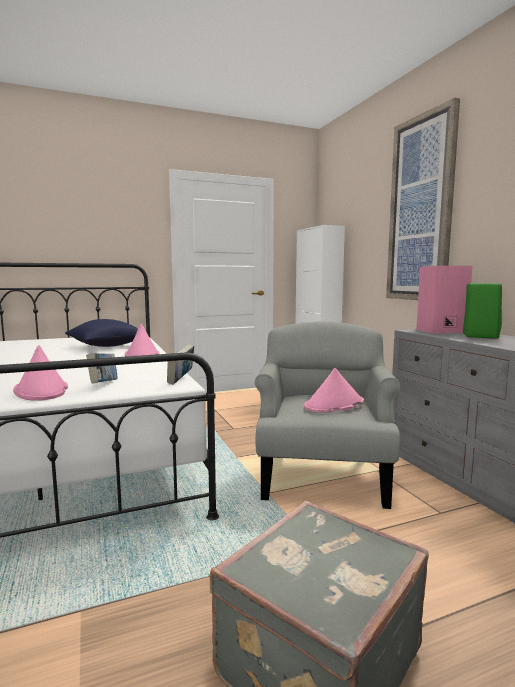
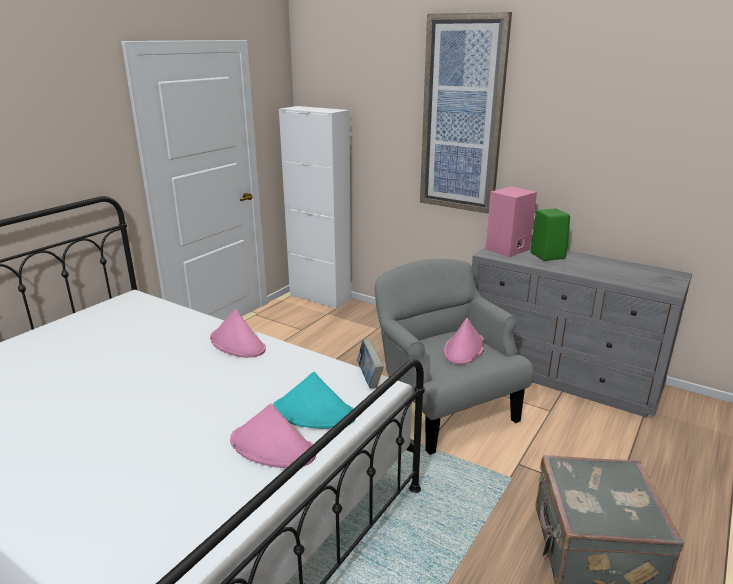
camera: 35 degrees left, 15 degrees up
blue pillow [65,319,138,347] -> none
book [86,353,118,384] -> turquoise hat [273,372,356,429]

